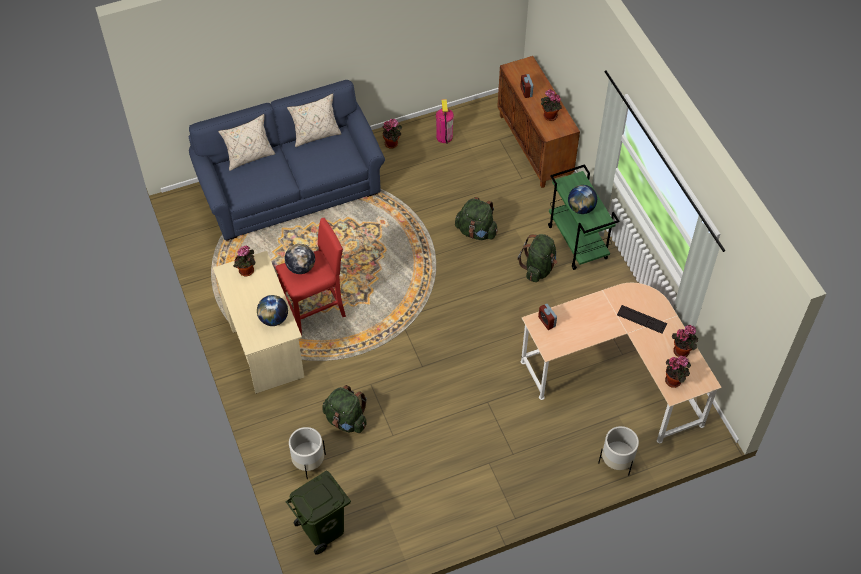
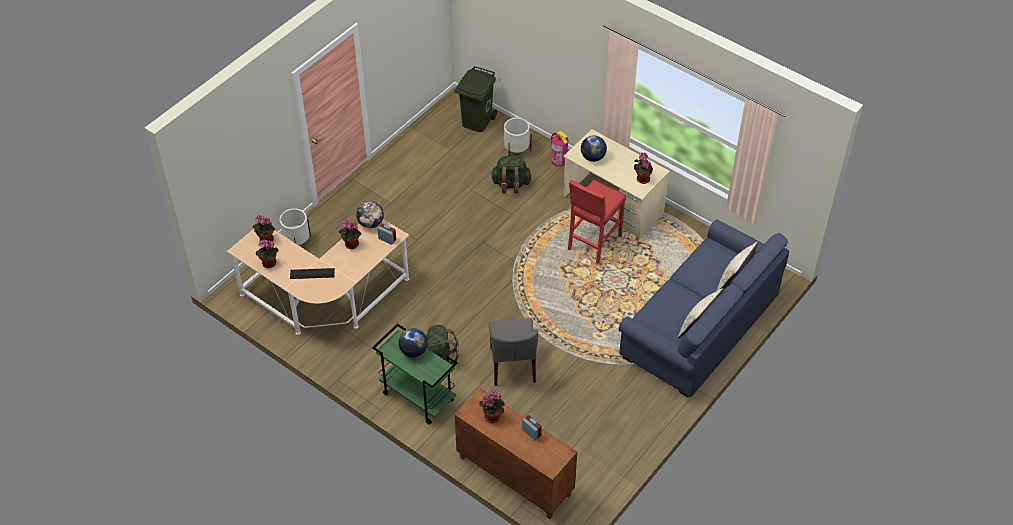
camera: 150 degrees right, 5 degrees down
globe [285,244,315,274] -> globe moved to [356,201,384,228]
potted plant [383,118,402,149] -> potted plant moved to [339,220,361,249]
fire extinguisher [436,99,454,144] -> fire extinguisher moved to [551,131,568,167]
green backpack [455,197,498,240] -> grey chair [489,318,538,386]

